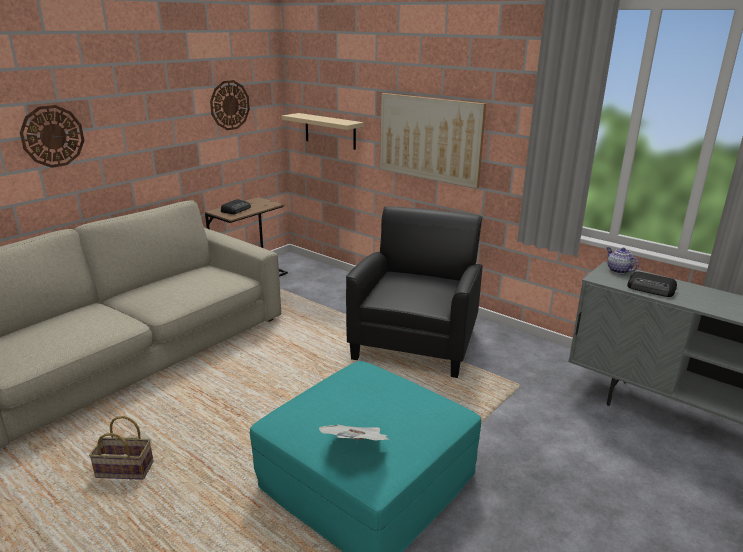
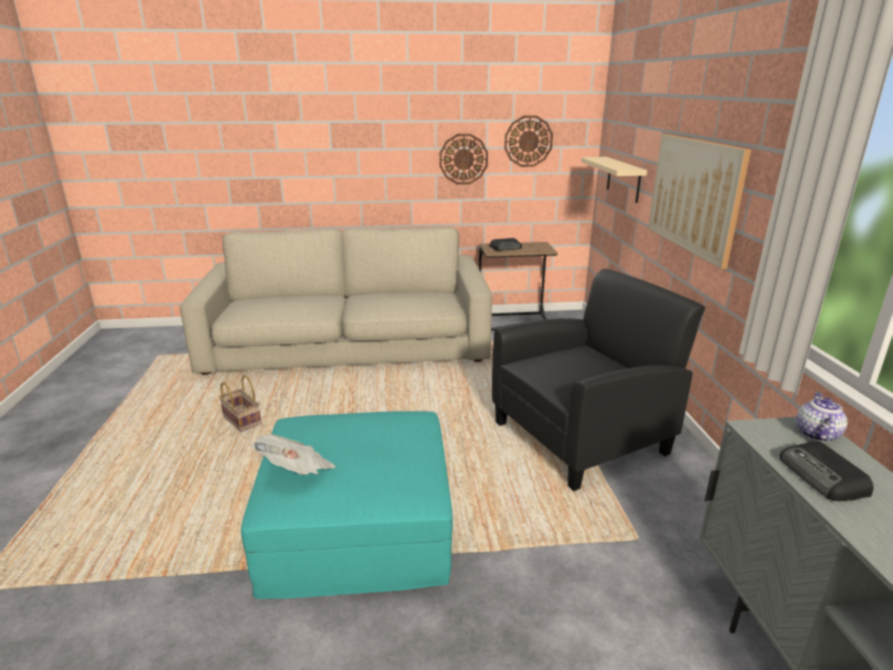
camera: 45 degrees right, 0 degrees up
wall clock [20,105,84,168] -> wall clock moved to [439,134,488,185]

